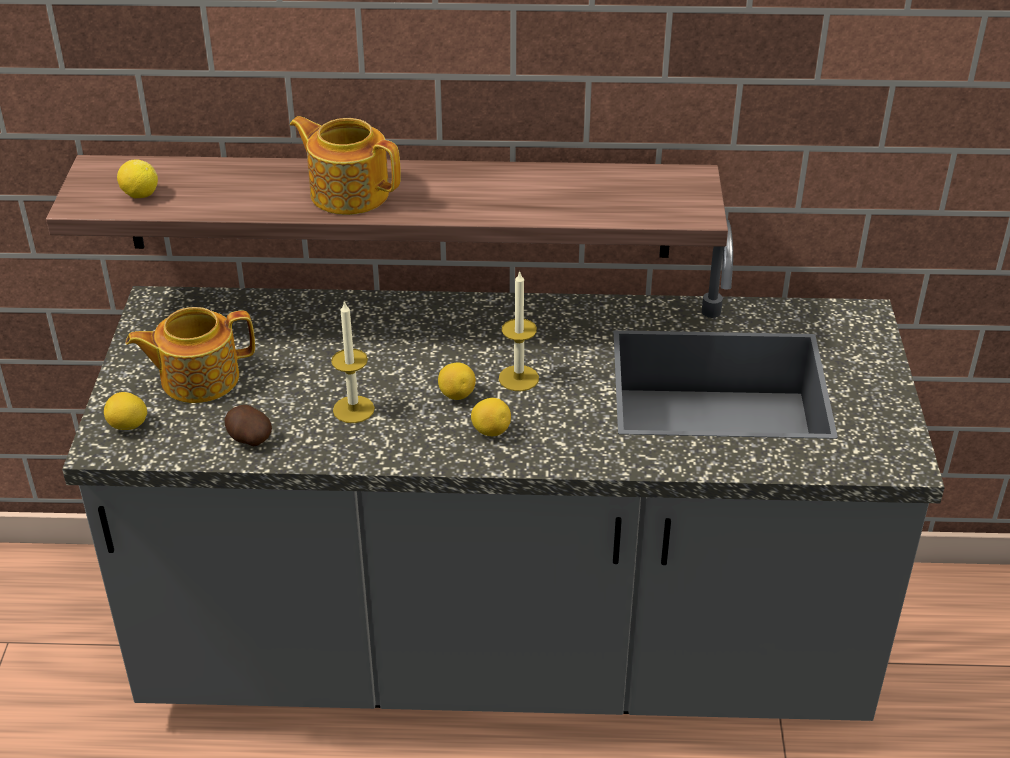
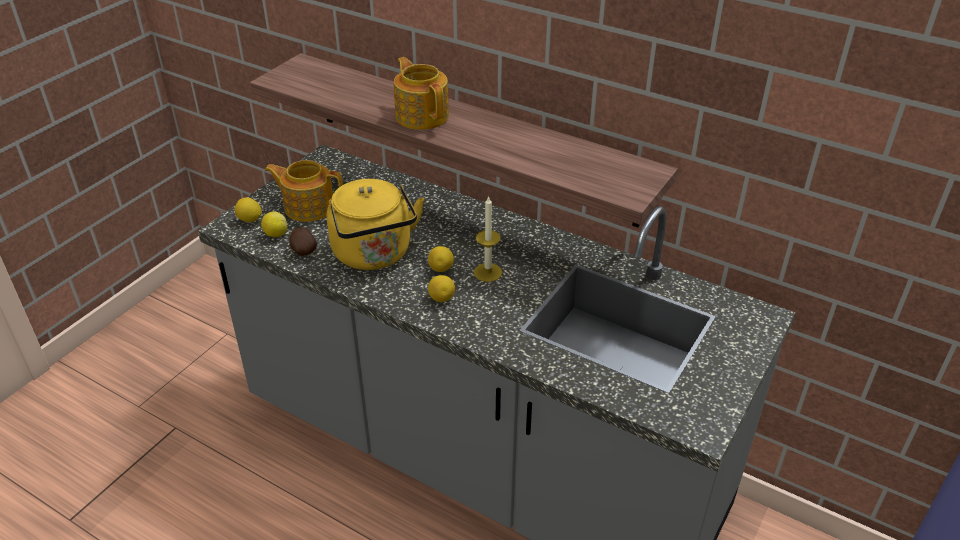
camera: 30 degrees right, 0 degrees up
lemon [117,159,158,198] -> lemon moved to [261,211,287,237]
candle [331,301,375,423] -> yellow kettle [327,179,424,270]

